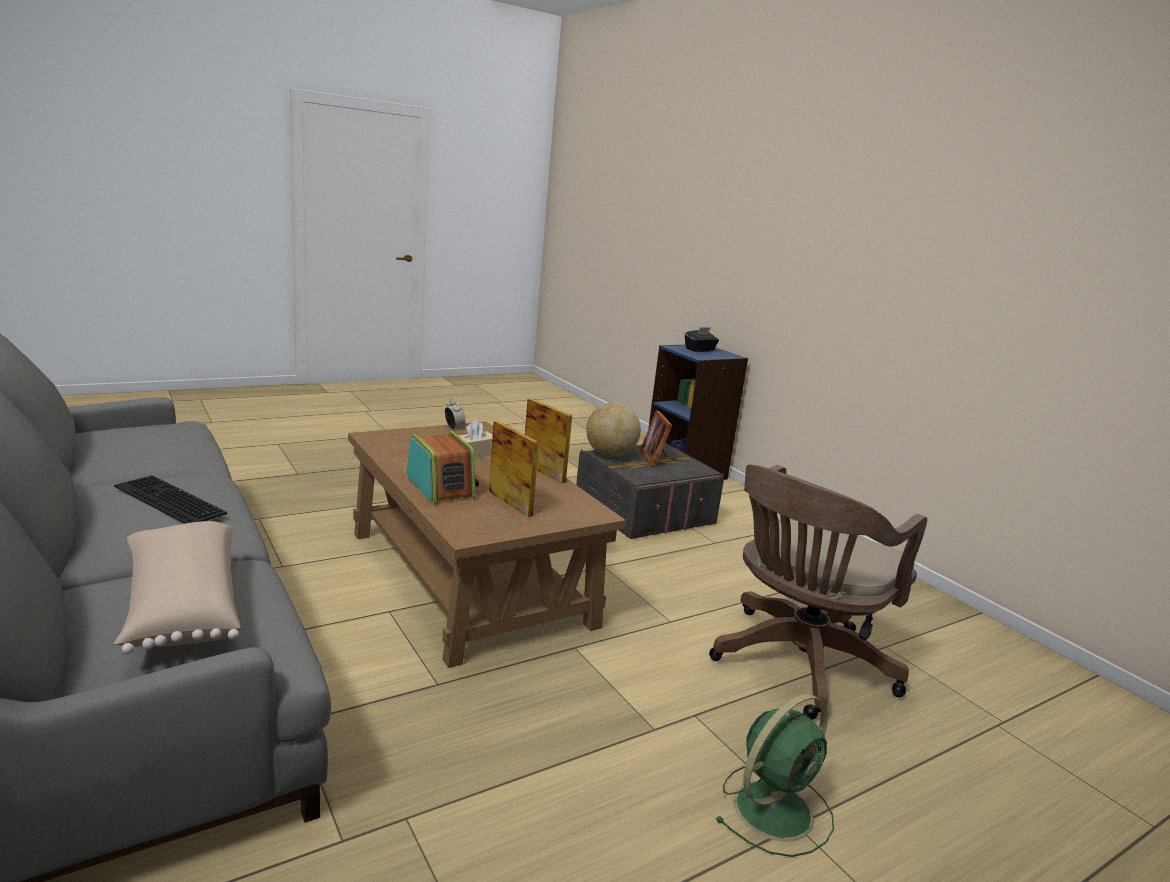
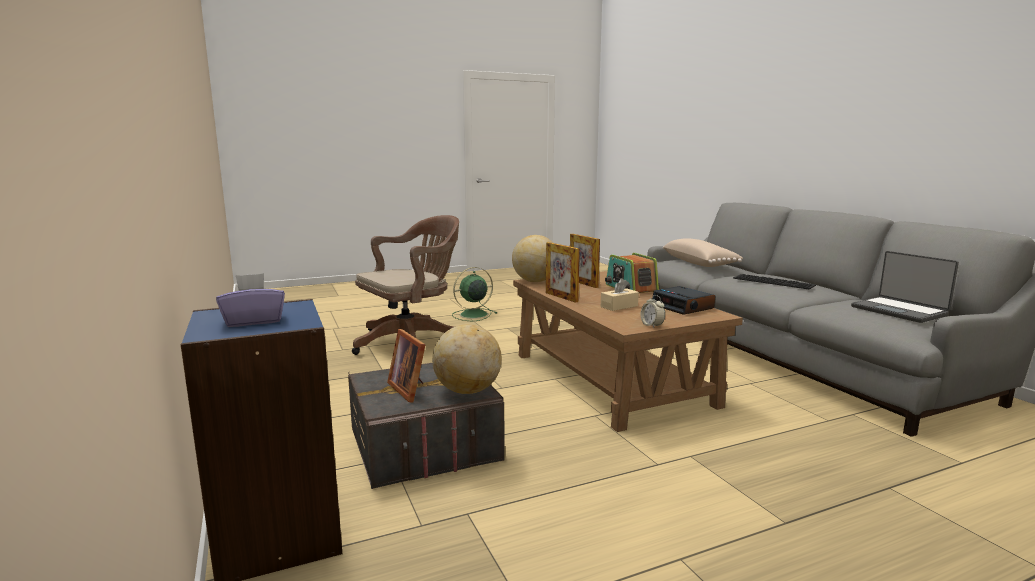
camera: 170 degrees left, 5 degrees down
picture frame [640,410,672,467] -> picture frame turned 150 degrees clockwise [387,329,426,402]
black tissue box [685,327,719,352] -> purple tissue box [216,273,285,327]
none -> globe [512,235,553,282]
none -> alarm clock [653,286,715,315]
none -> laptop [851,251,959,323]

